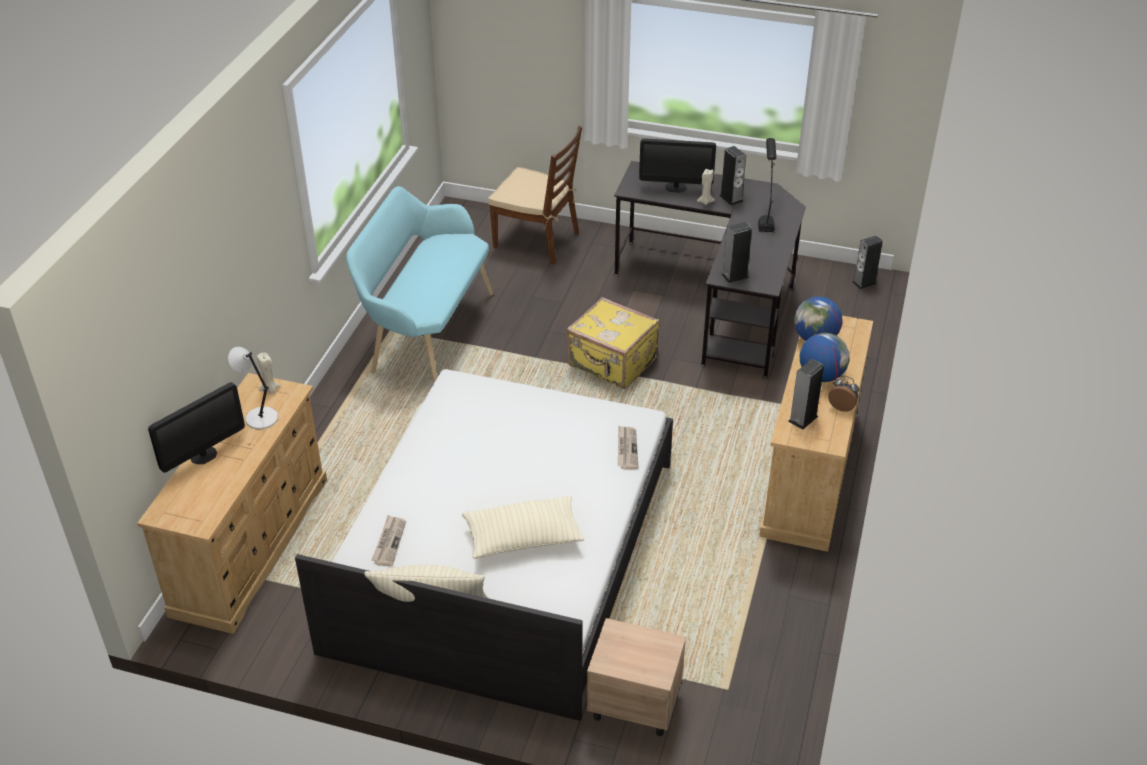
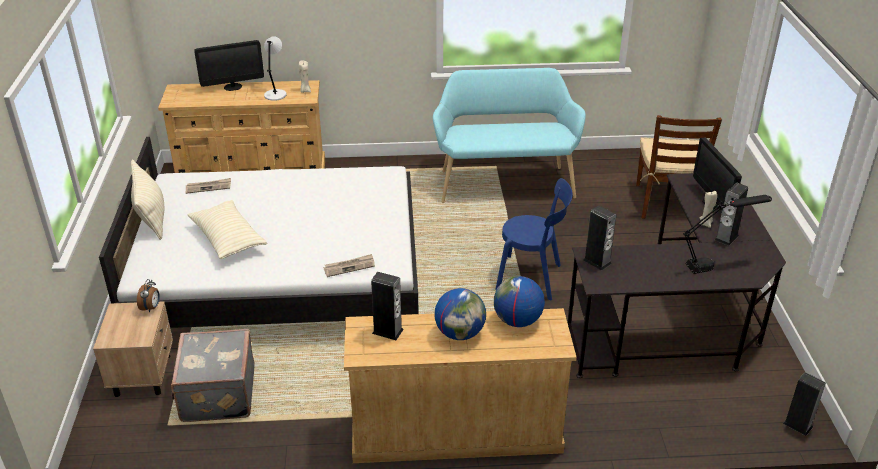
camera: 70 degrees right, 5 degrees down
monitor [148,382,245,473] -> monitor turned 45 degrees counterclockwise [194,40,264,91]
yellow suitcase [567,297,660,389] -> blue chair [495,178,572,300]
alarm clock [828,376,859,412] -> alarm clock moved to [137,279,160,313]
none -> grey suitcase [171,329,255,422]

